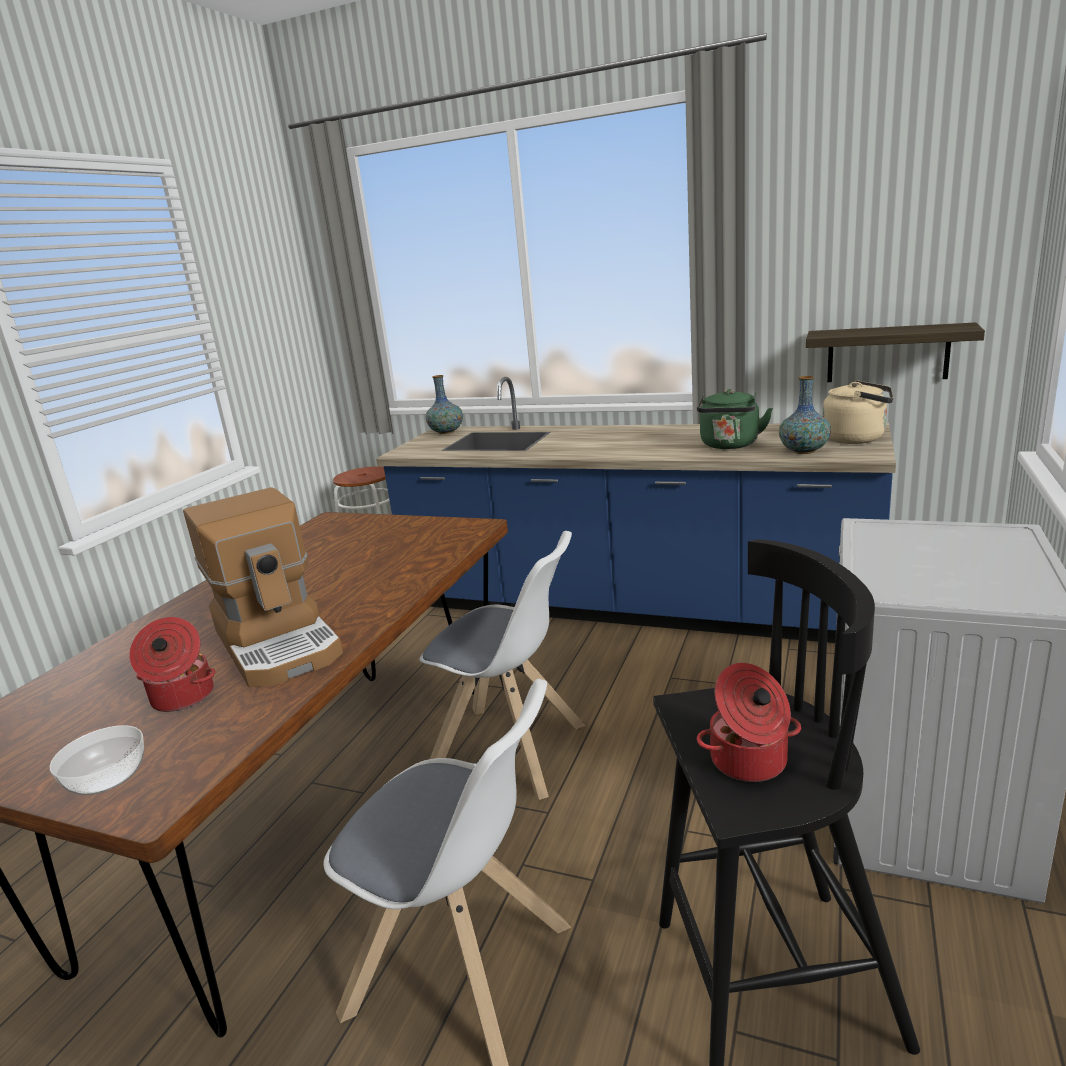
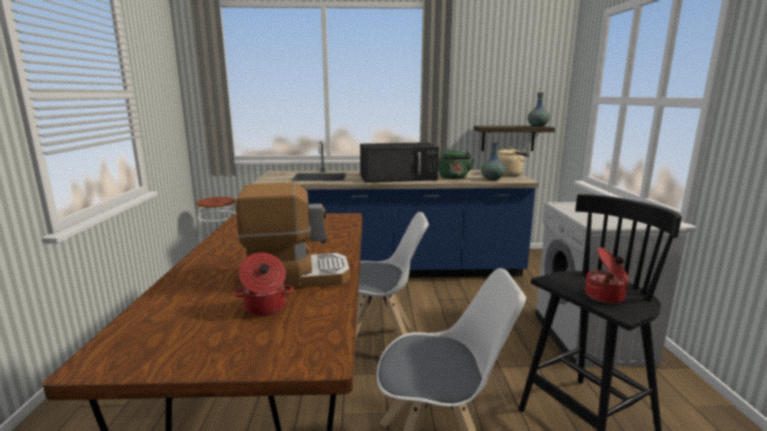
camera: 25 degrees left, 5 degrees down
bowl [50,725,144,795] -> none
coffee machine [183,487,343,687] -> coffee machine turned 45 degrees counterclockwise [236,182,350,289]
vase [426,375,463,434] -> vase moved to [528,93,550,127]
none -> black microwave [360,142,439,183]

